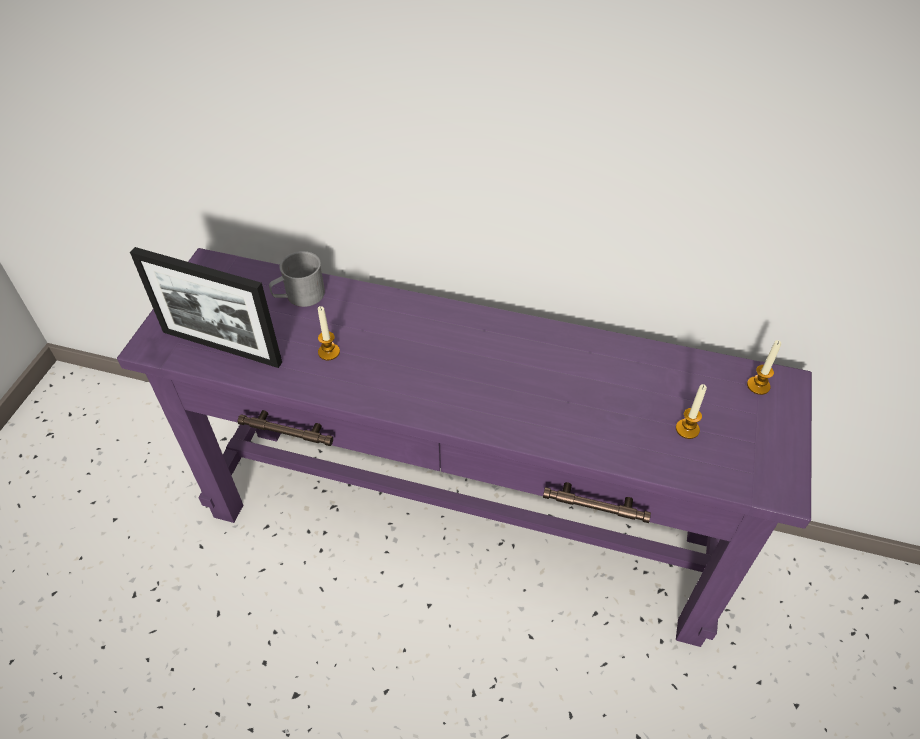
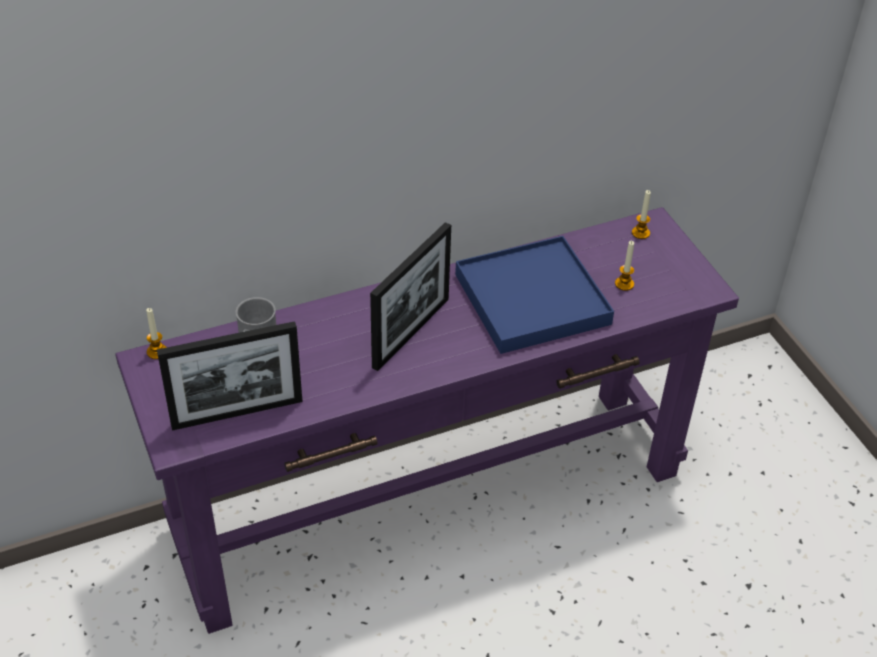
camera: 40 degrees left, 5 degrees down
candle [318,306,340,360] -> candle moved to [146,308,167,359]
none -> picture frame [370,222,451,371]
none -> blue tray [455,236,614,354]

